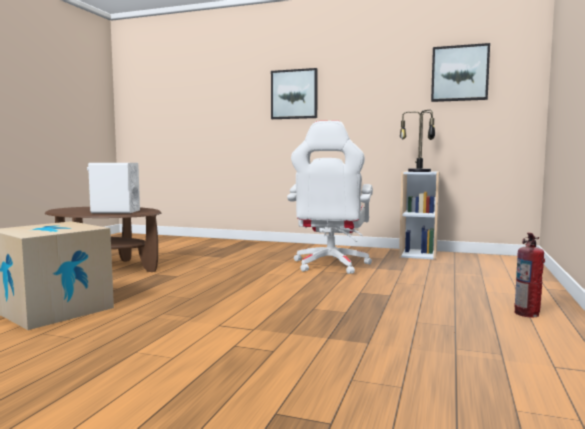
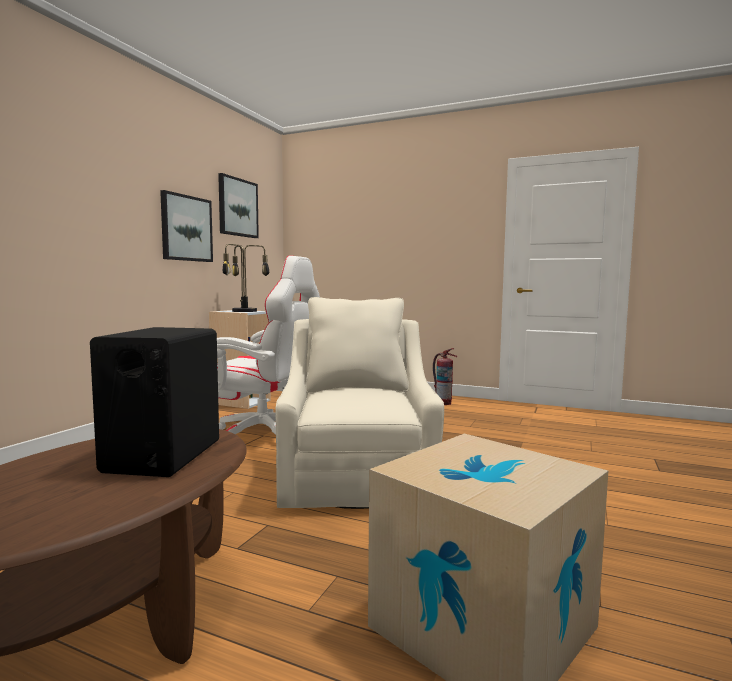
camera: 85 degrees left, 0 degrees up
white speaker [87,163,140,213] -> black speaker [90,327,219,477]
picture [271,68,318,119] -> picture moved to [160,190,213,262]
none -> beige armchair [276,297,444,509]

